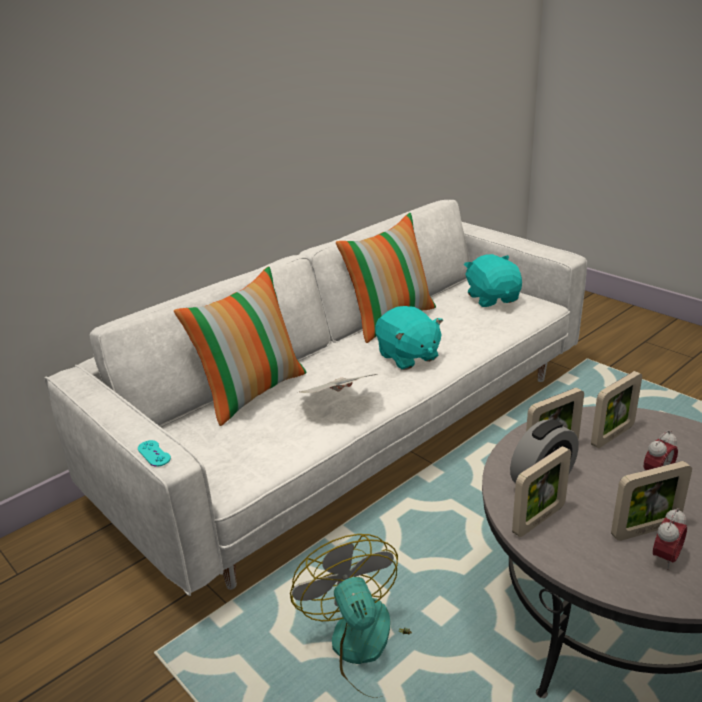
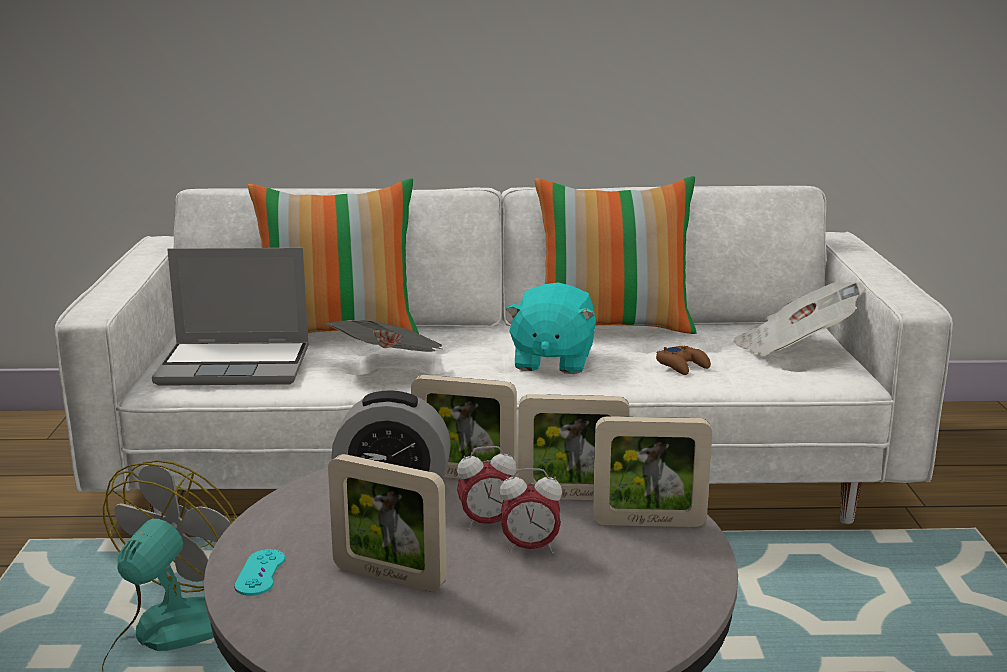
camera: 40 degrees right, 10 degrees down
turquoise game controller [138,440,171,467] -> turquoise game controller moved to [234,549,285,596]
turquoise plush toy [464,254,522,307] -> newspaper [733,282,866,356]
picture frame [512,446,571,537] -> picture frame moved to [593,416,712,527]
alarm clock [653,508,687,570] -> alarm clock moved to [457,446,516,530]
none -> laptop [152,248,309,386]
none -> brown game controller [656,346,711,375]

